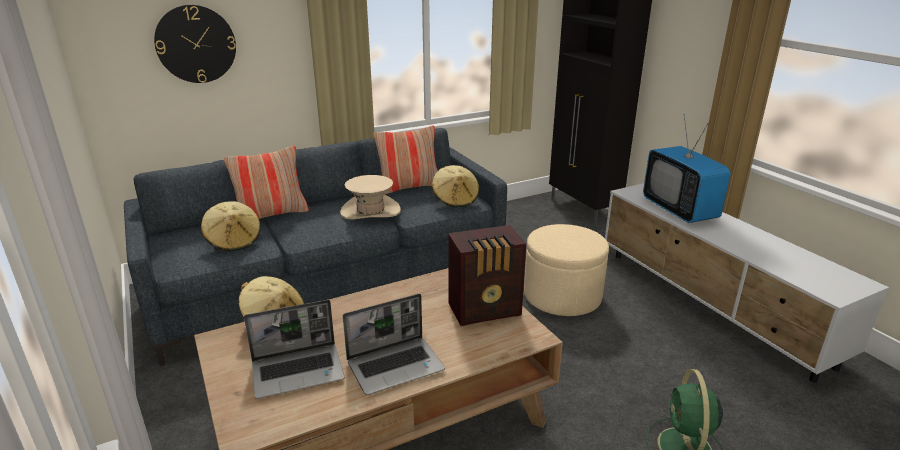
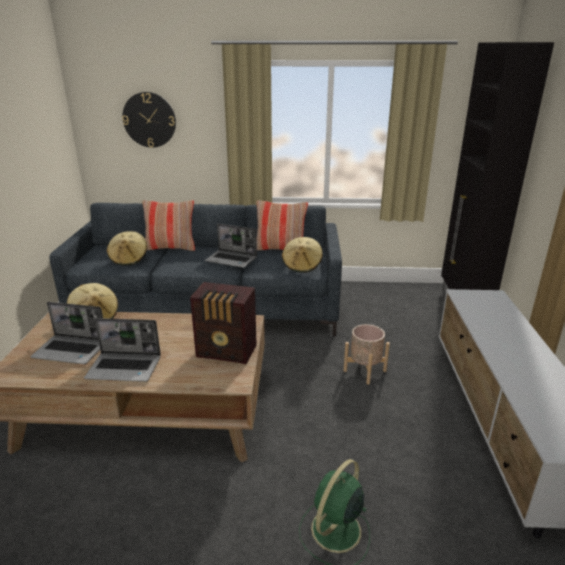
camera: 30 degrees right, 0 degrees up
beige hat [340,175,401,219] -> laptop [205,224,257,268]
beige ottoman [524,224,609,316] -> beige planter [344,324,390,384]
television [643,114,731,223] -> none

